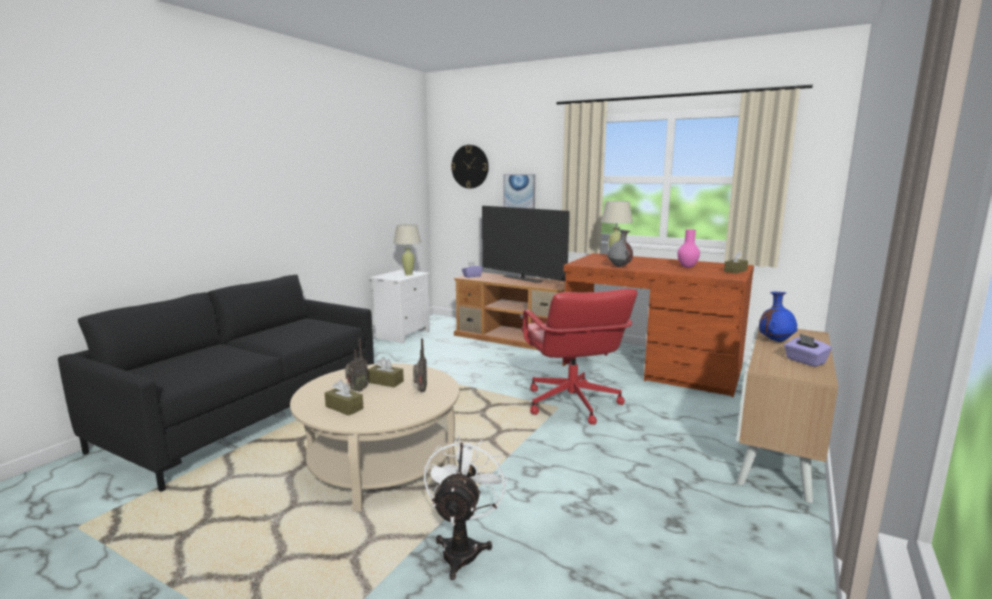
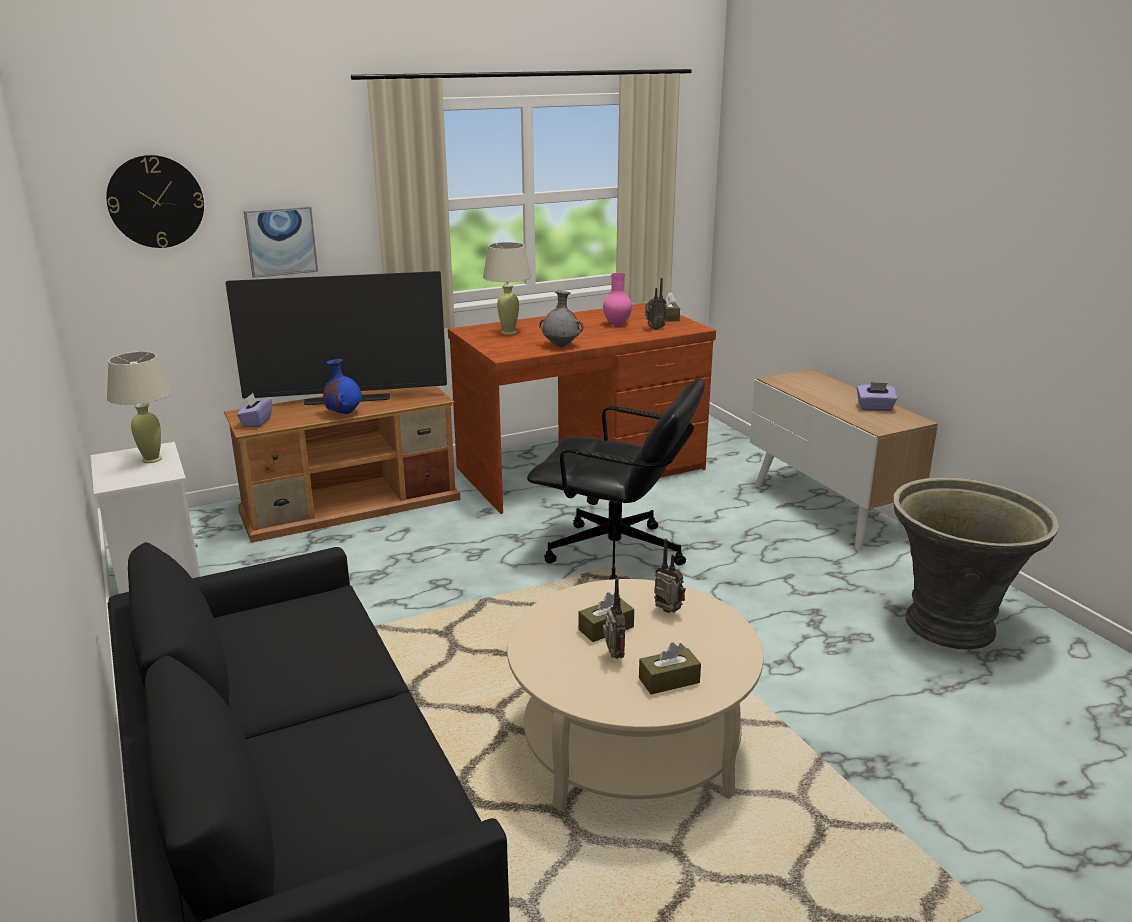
camera: 55 degrees left, 10 degrees up
white fan [424,436,507,580] -> none
red office chair [521,289,637,425] -> black office chair [527,379,705,580]
blue vase [759,292,797,342] -> blue vase moved to [323,359,362,414]
none -> radio [645,278,667,330]
none -> grey planter [893,477,1059,650]

